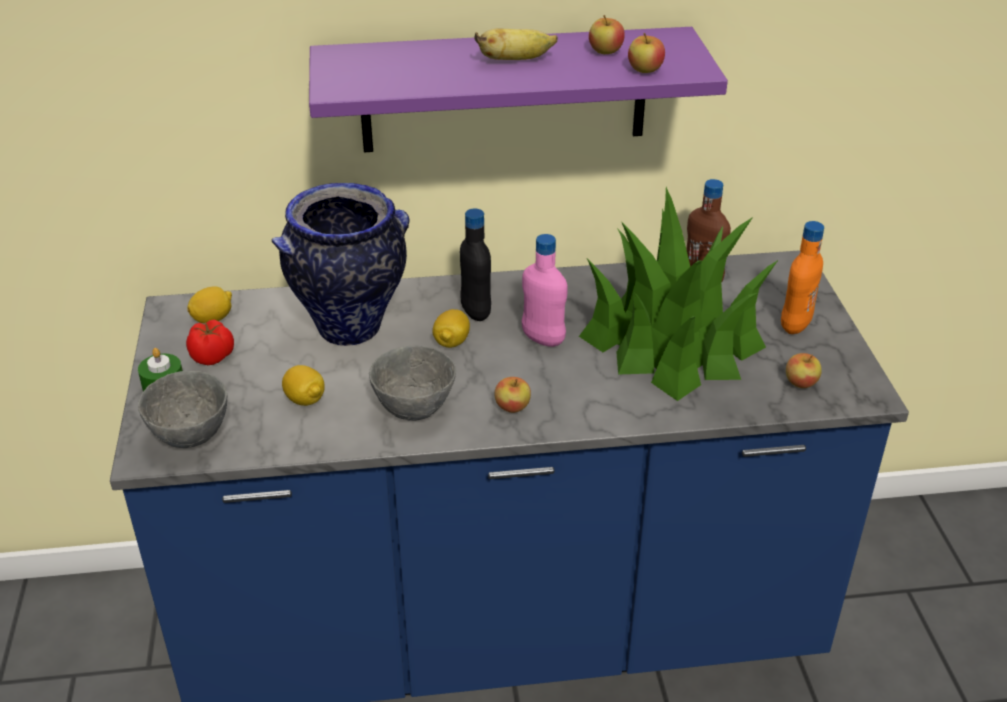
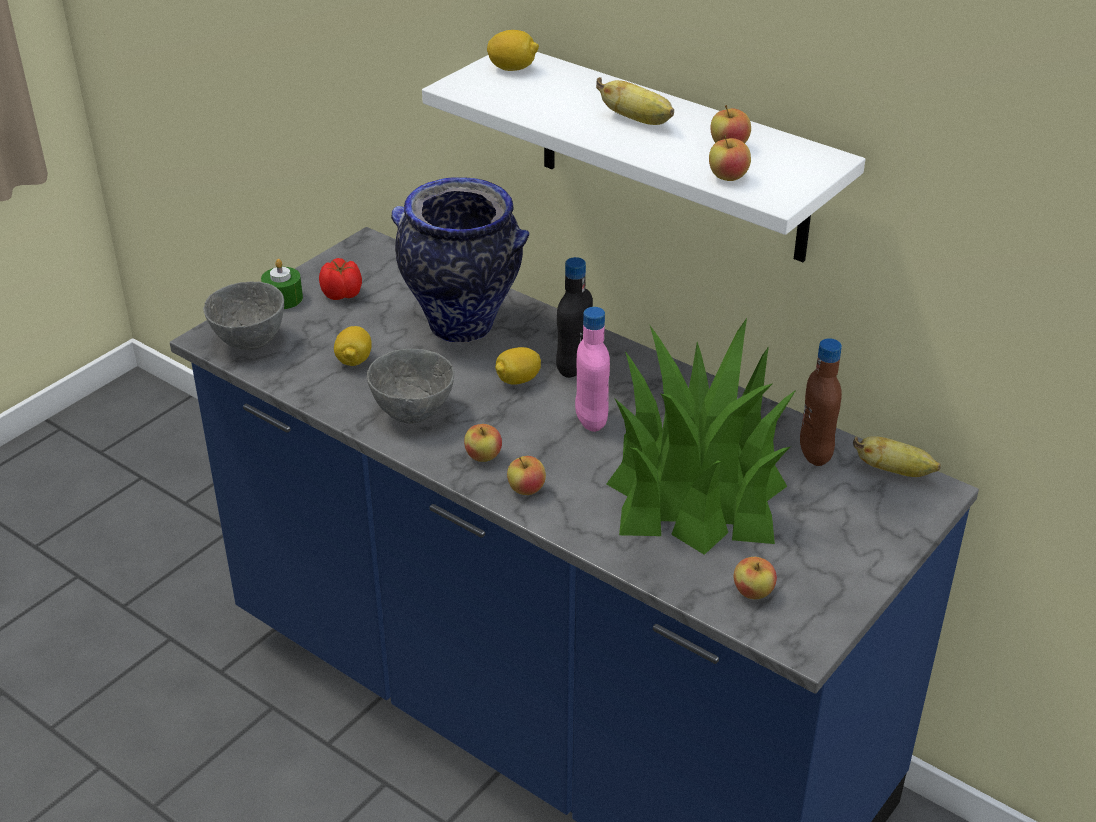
camera: 45 degrees right, 0 degrees up
lemon [187,286,232,324] -> lemon moved to [487,30,539,71]
purple shelf [309,27,728,152] -> white shelf [422,52,866,262]
orange bottle [781,221,824,334] -> none
none -> apple [507,456,546,495]
none -> banana [853,436,941,477]

